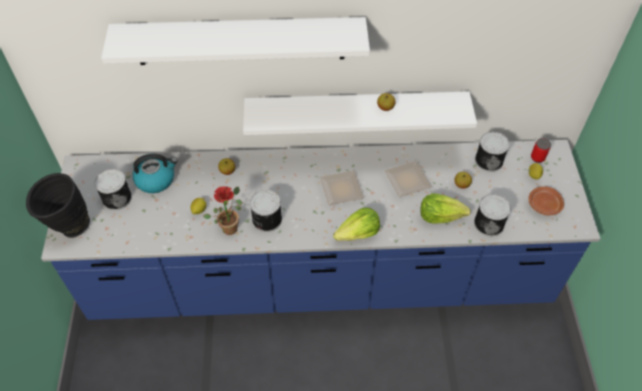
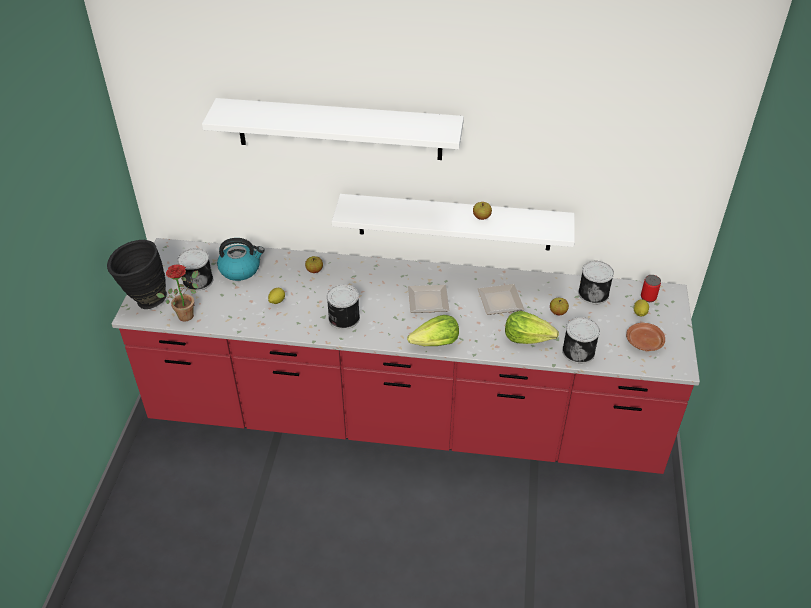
camera: 10 degrees right, 10 degrees down
blue counter [41,140,601,320] -> red counter [112,238,700,474]
potted plant [203,186,243,235] -> potted plant moved to [156,265,198,322]

